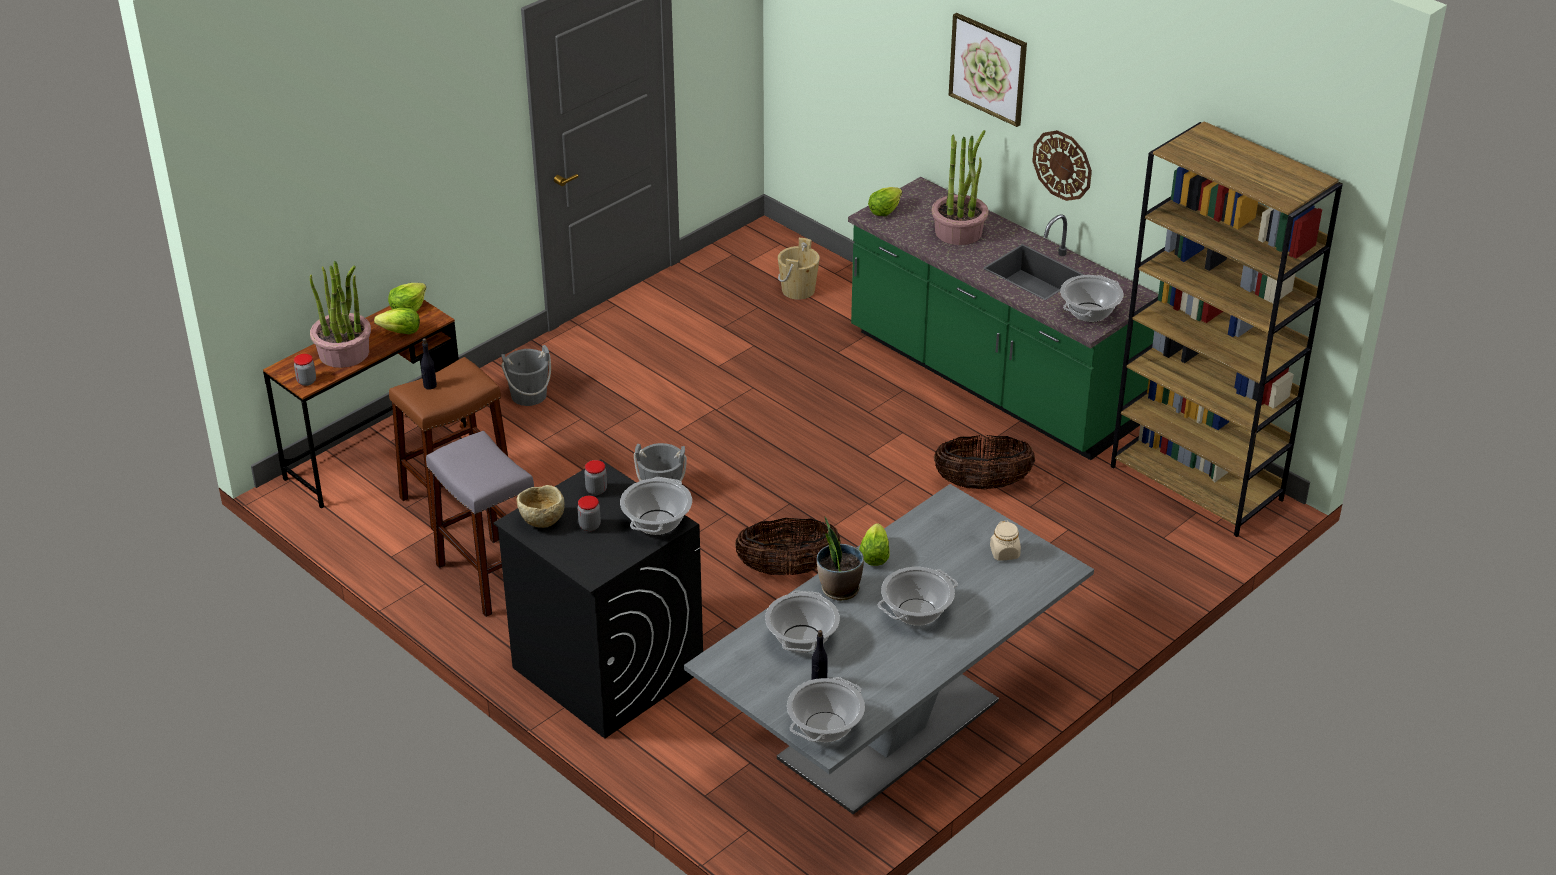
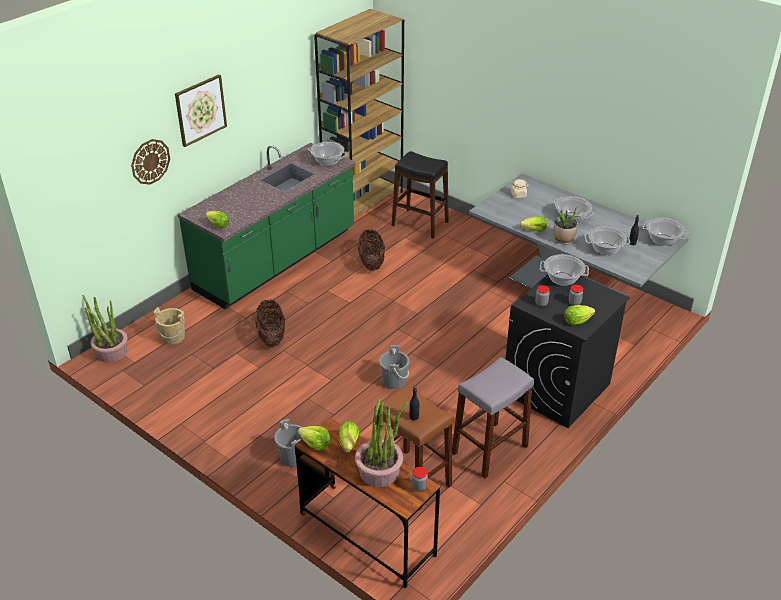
camera: 95 degrees left, 0 degrees up
beige bowl [516,485,564,528] -> lettuce [564,305,595,325]
basket [735,518,841,575] -> basket moved to [255,300,285,347]
potted plant [932,130,989,245] -> potted plant moved to [83,295,128,363]
wall clock [1032,130,1092,201] -> wall clock moved to [131,139,170,185]
none -> black stool [392,151,449,239]

